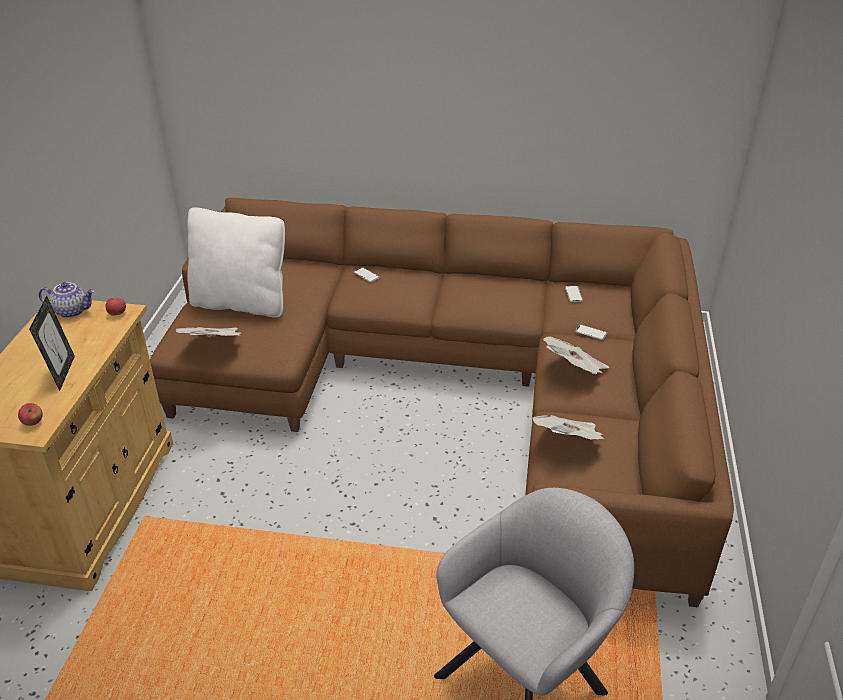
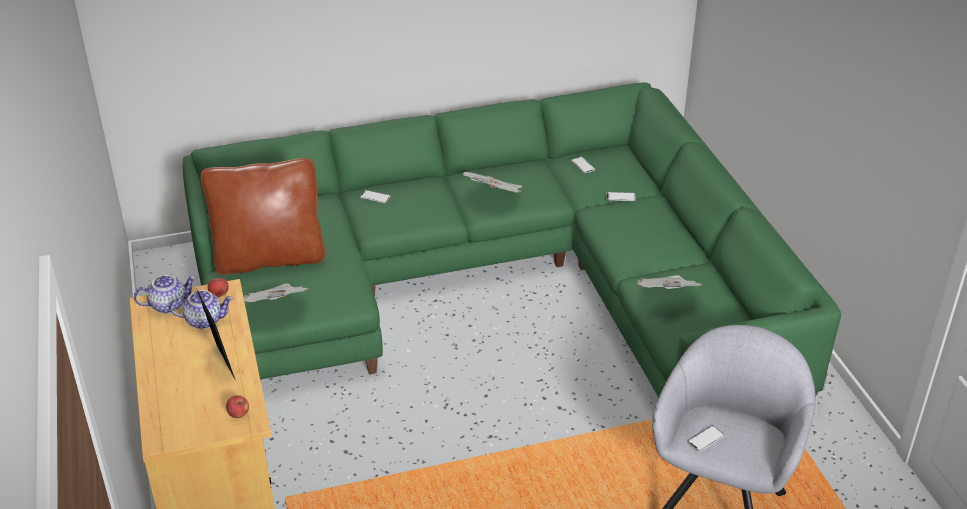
camera: 25 degrees left, 0 degrees up
brown sofa [150,198,734,607] -> green sofa [183,82,841,398]
white pillow [187,207,285,317] -> brown pillow [201,158,325,275]
newspaper [543,336,609,374] -> newspaper moved to [463,172,523,193]
none -> teapot [170,290,233,329]
none -> phone [687,426,725,452]

